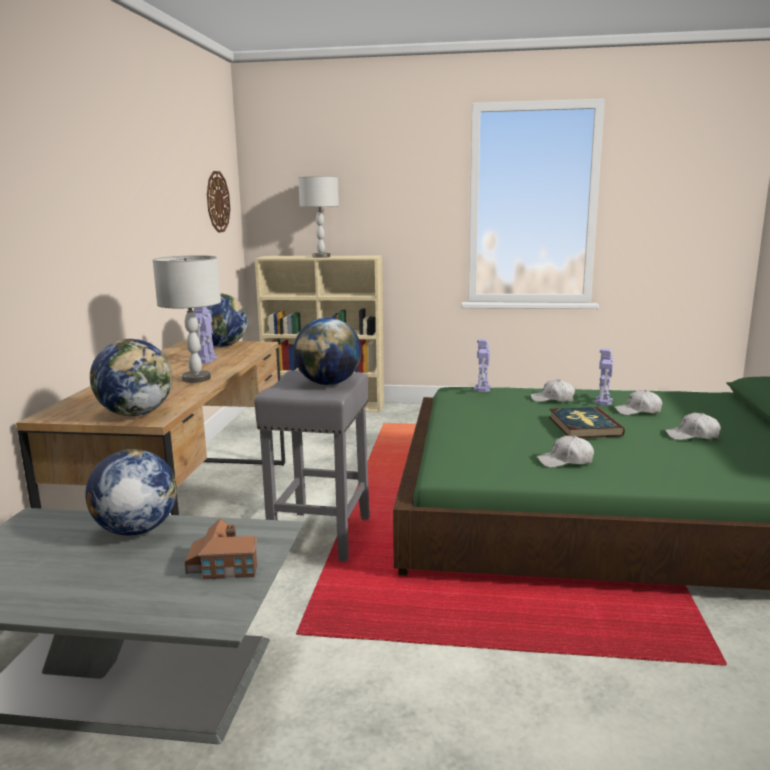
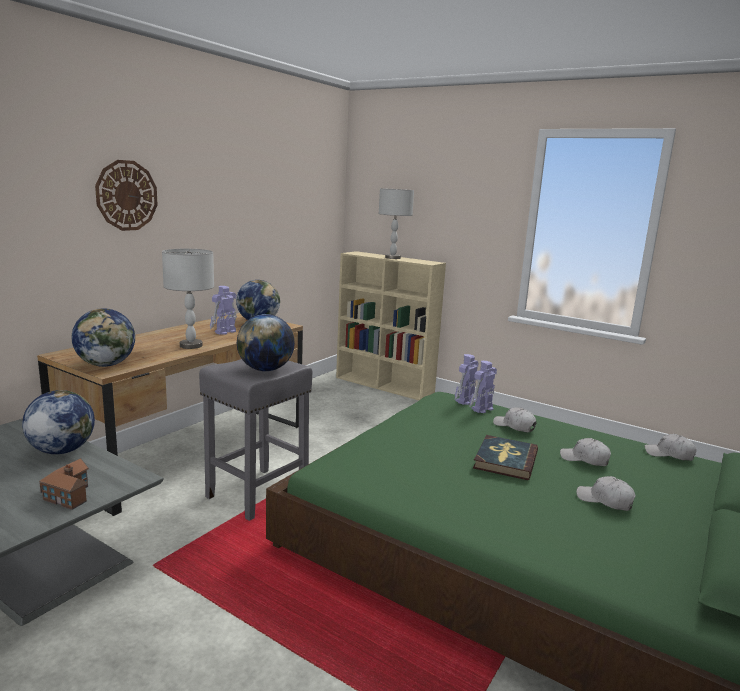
camera: 25 degrees right, 0 degrees up
wall clock [207,171,230,233] -> wall clock moved to [95,160,158,231]
white cap [537,435,594,468] -> white cap moved to [645,434,697,461]
toy robot [594,349,613,406] -> toy robot moved to [469,361,497,413]

